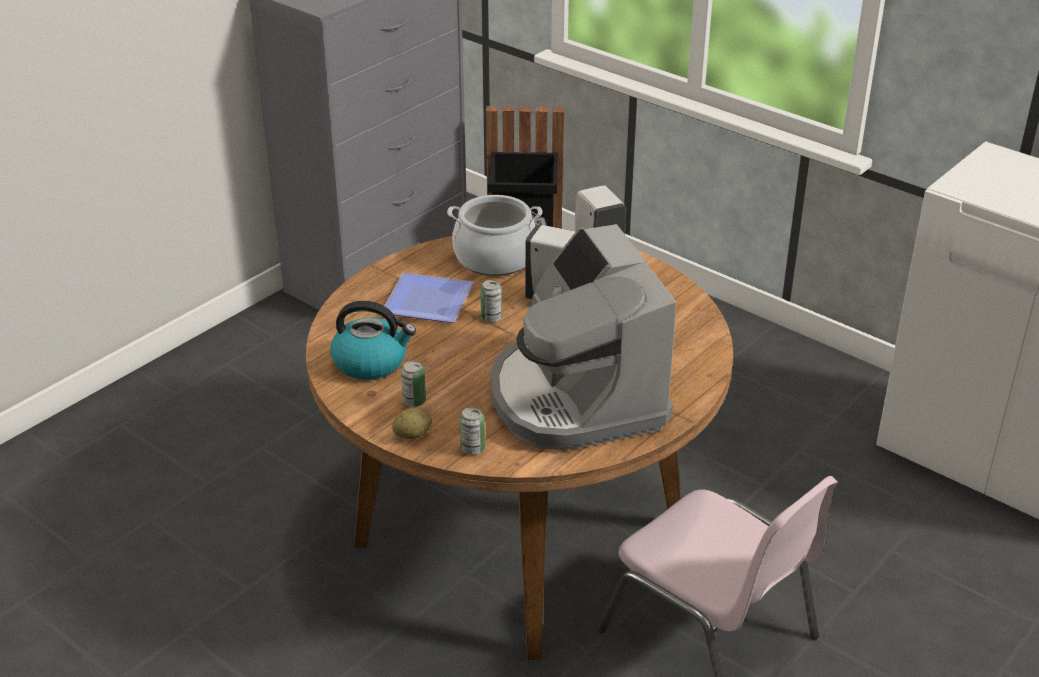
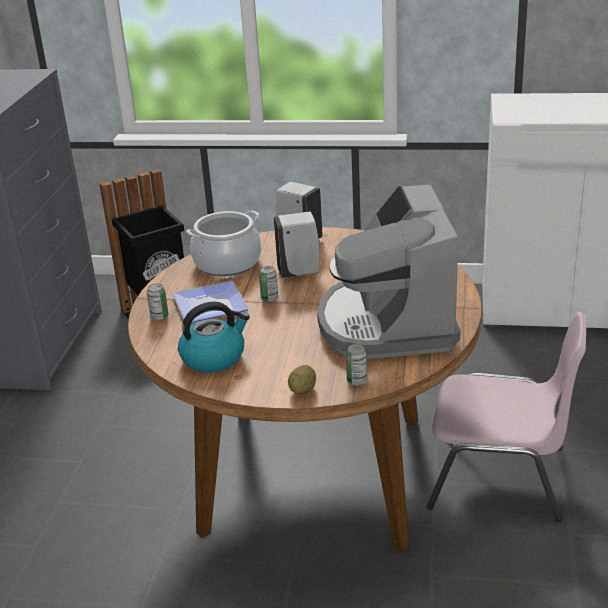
camera: 30 degrees left, 5 degrees down
can [401,361,426,407] -> can moved to [147,284,168,320]
coffee machine [491,224,676,450] -> coffee machine turned 45 degrees clockwise [317,185,461,359]

